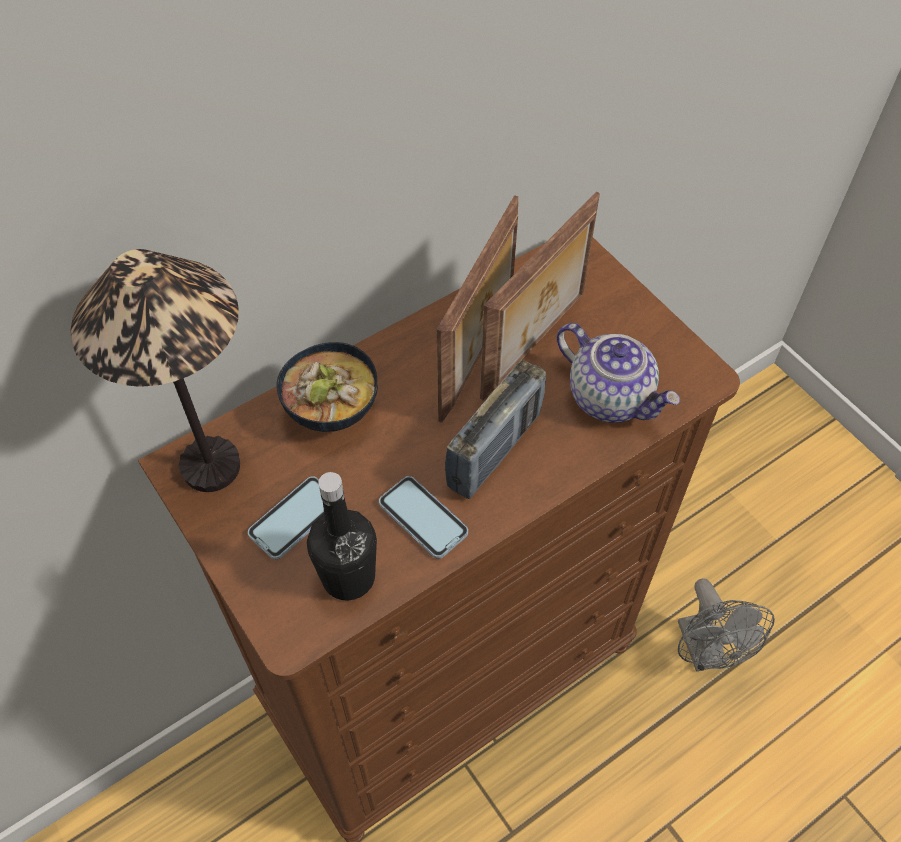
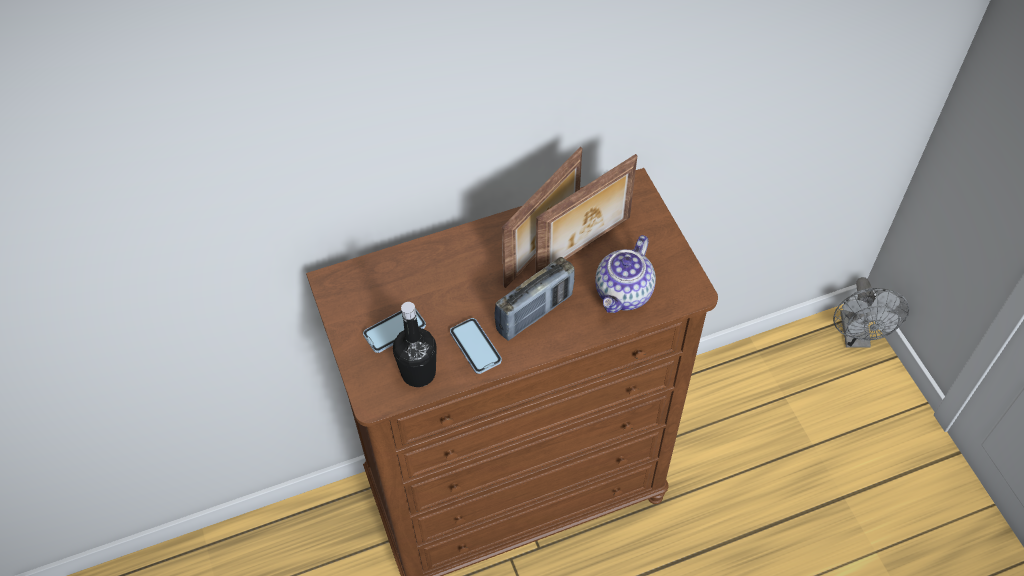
camera: 15 degrees right, 0 degrees up
table lamp [70,249,240,492] -> none
bowl [276,342,377,432] -> none
teapot [557,323,680,423] -> teapot turned 60 degrees clockwise [595,235,656,313]
grey fan [678,578,775,672] -> grey fan moved to [833,277,909,348]

